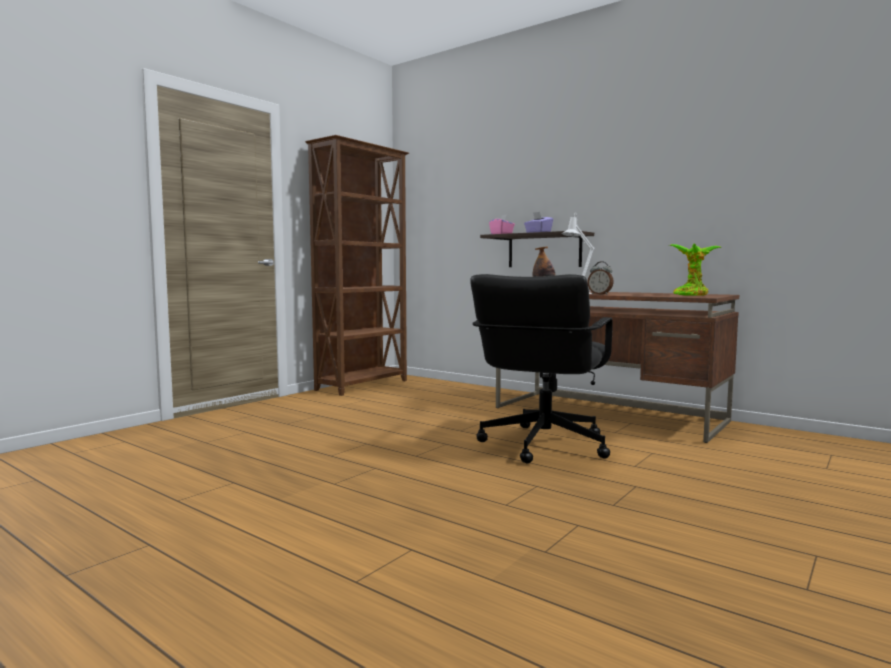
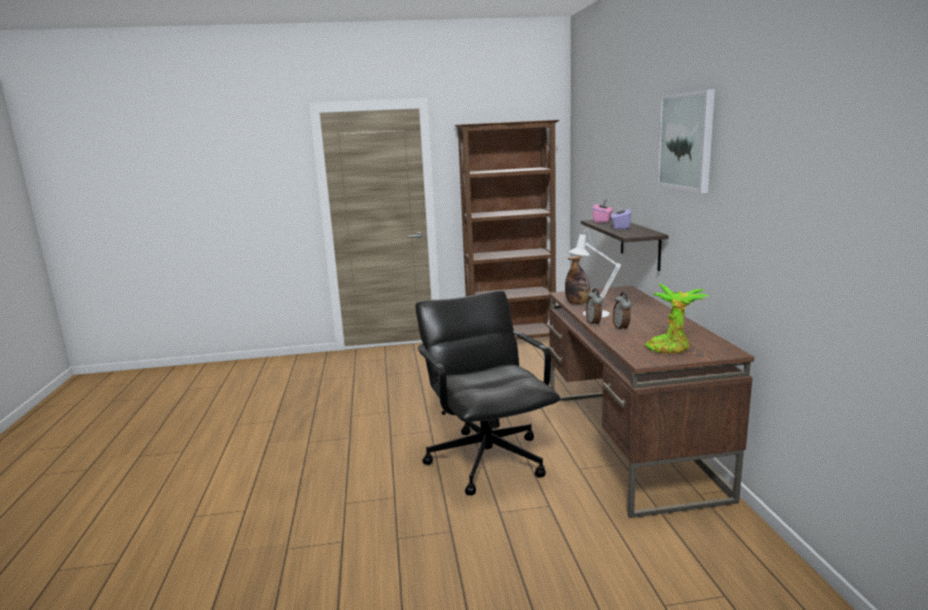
camera: 45 degrees right, 10 degrees up
black office chair [470,274,613,463] -> black office chair turned 90 degrees clockwise [415,290,560,495]
none -> alarm clock [613,292,632,331]
none -> picture [657,89,715,193]

